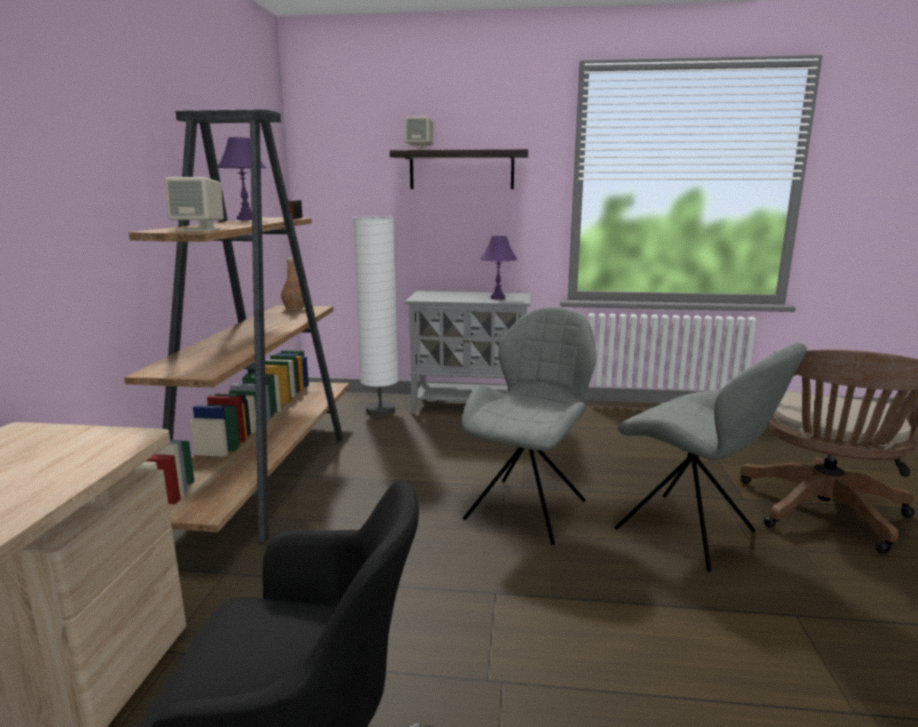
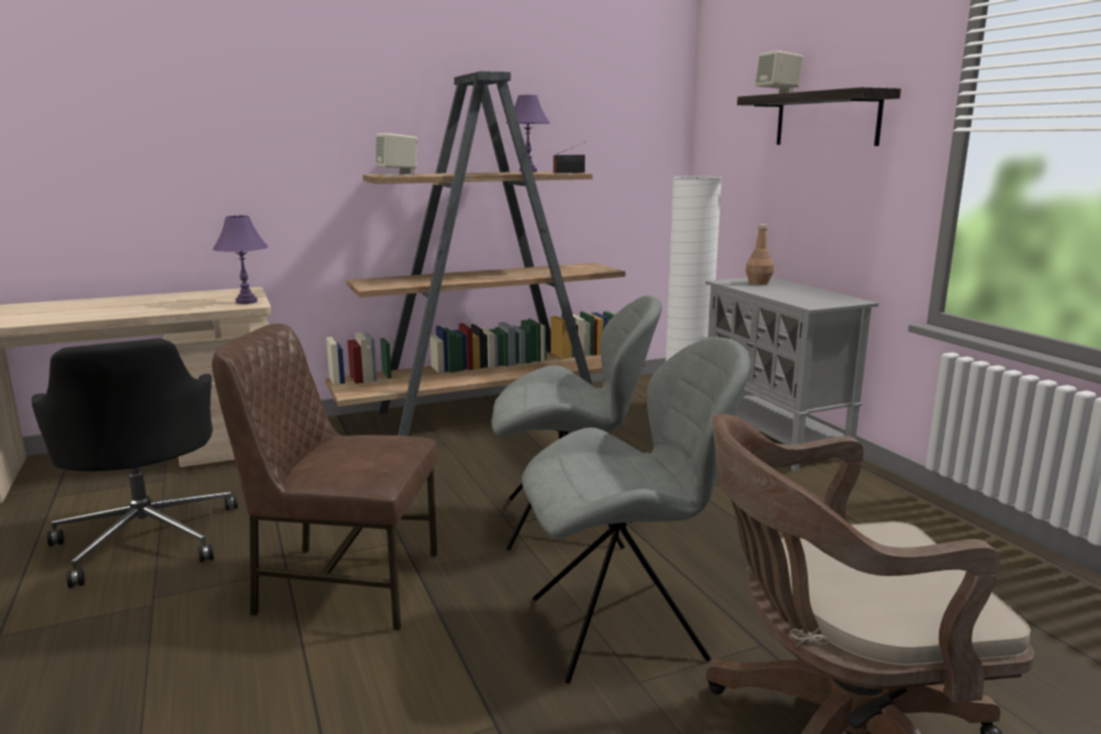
camera: 60 degrees right, 0 degrees up
brown bottle [281,258,304,311] -> brown bottle moved to [746,224,774,285]
purple table lamp [480,236,517,300] -> purple table lamp moved to [213,216,268,304]
grey chair [614,342,807,572] -> grey chair turned 120 degrees counterclockwise [522,337,751,684]
none -> brown chair [212,324,438,631]

